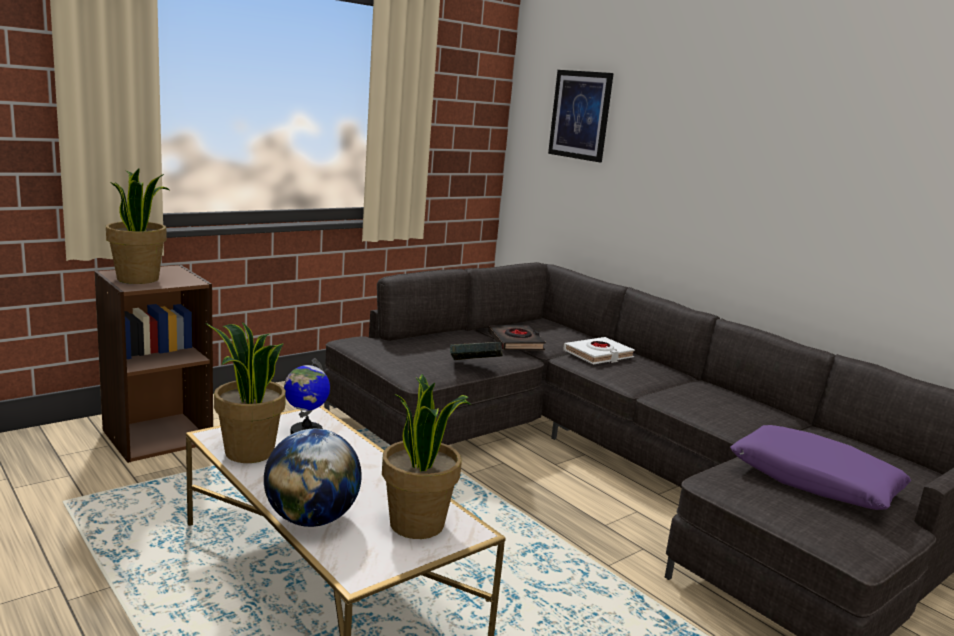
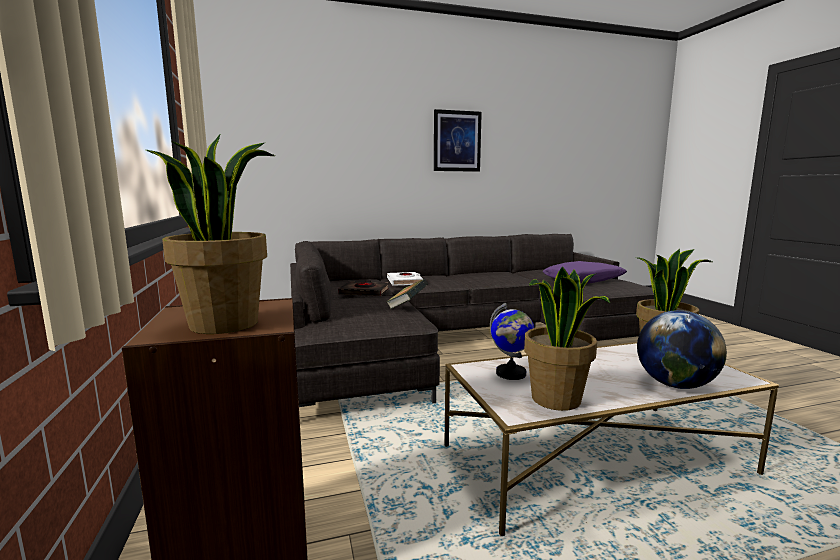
camera: 65 degrees left, 5 degrees down
picture [548,70,614,162] -> picture moved to [434,109,482,172]

